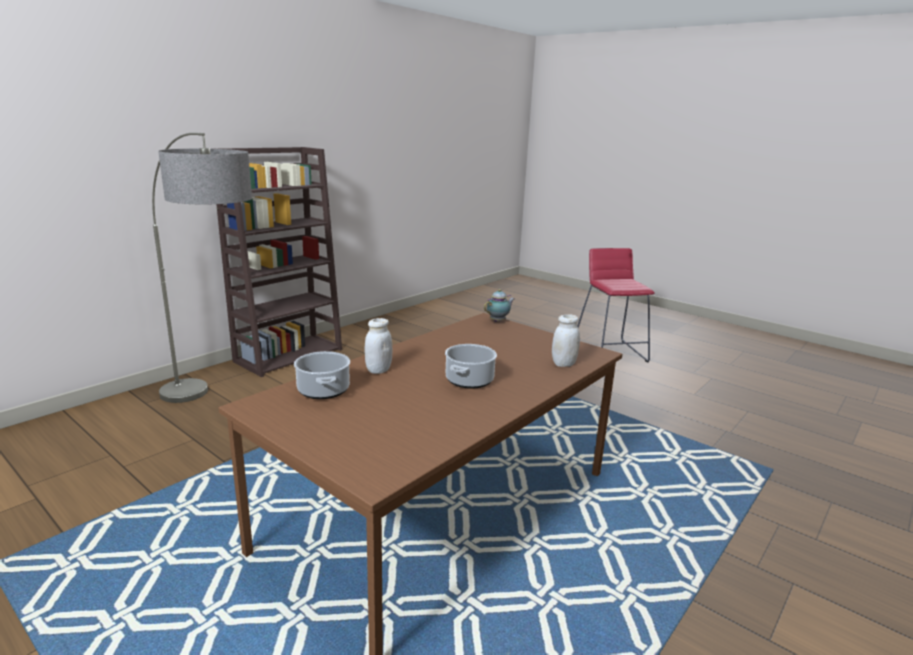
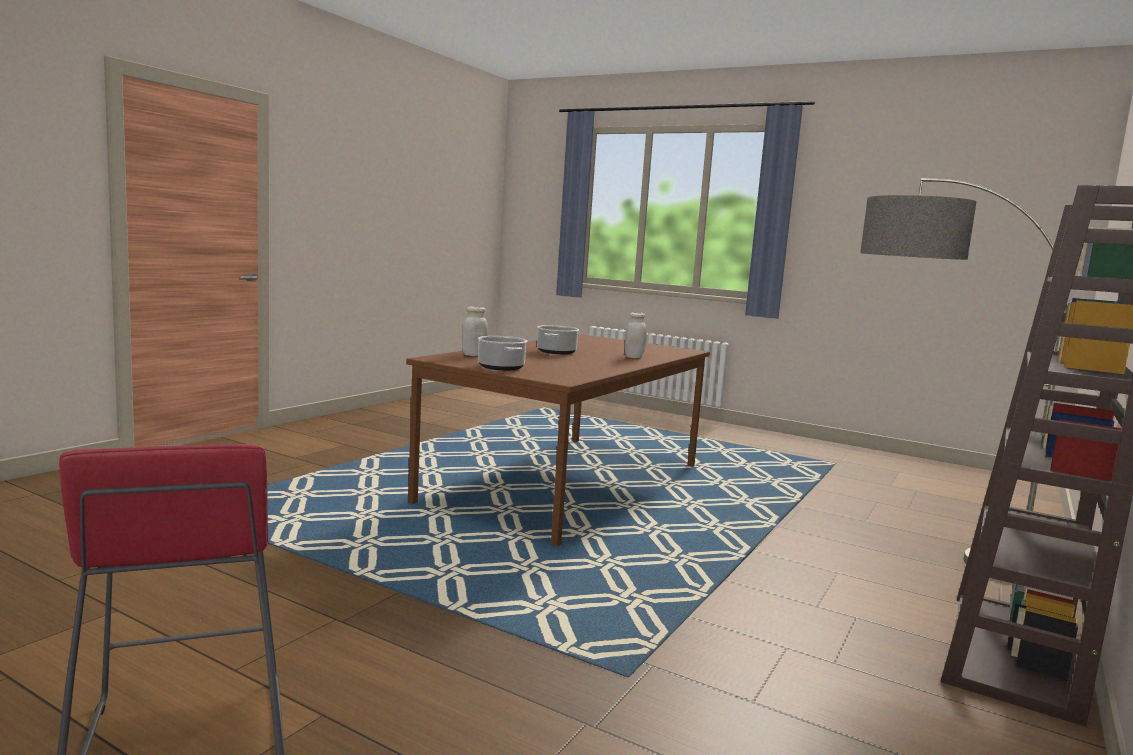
camera: 170 degrees right, 10 degrees down
cooking pot [294,351,350,399] -> cooking pot moved to [478,336,527,370]
teapot [484,289,514,322] -> none

